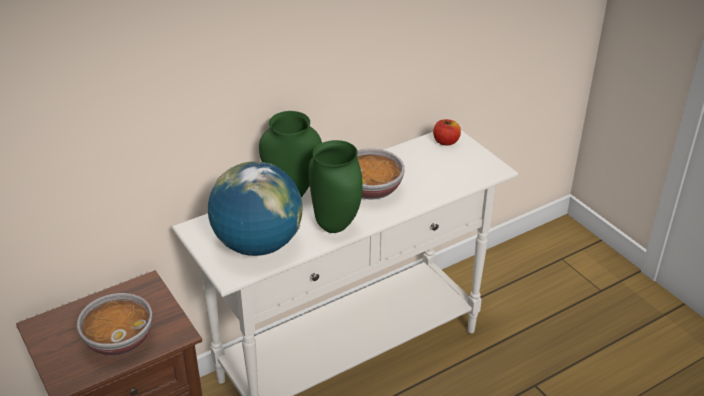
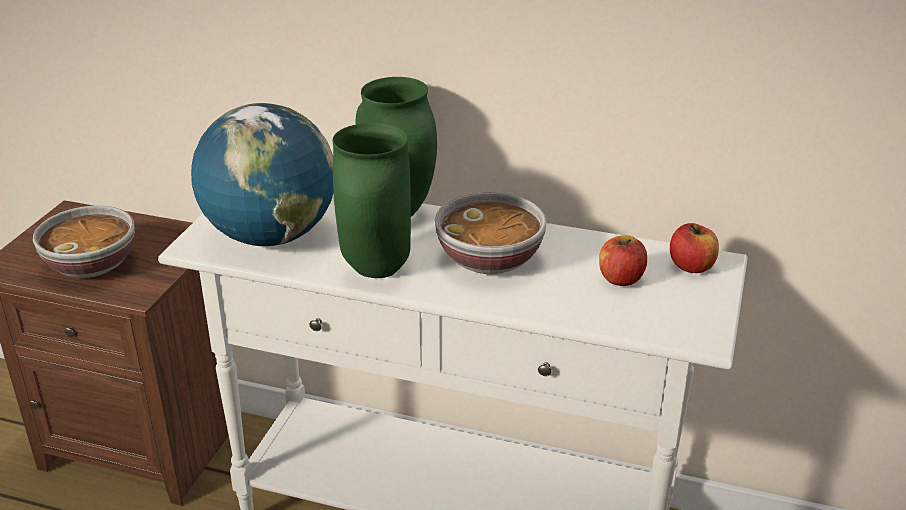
camera: 50 degrees right, 5 degrees down
none -> apple [599,235,647,286]

